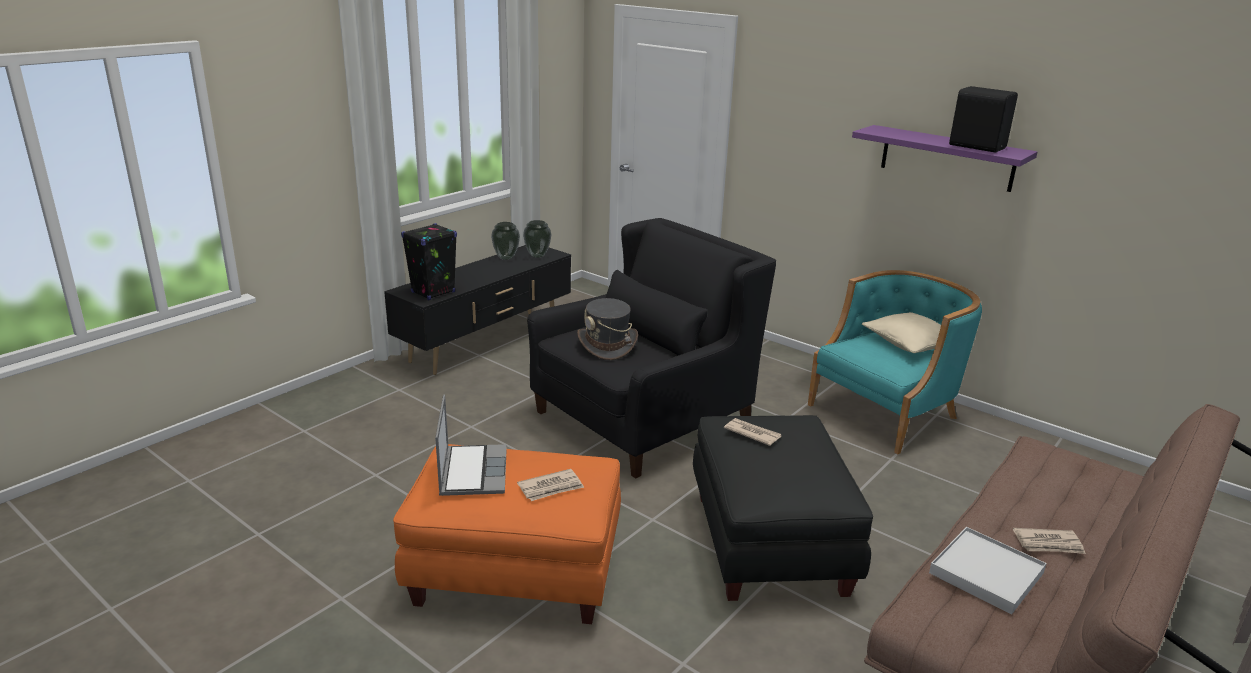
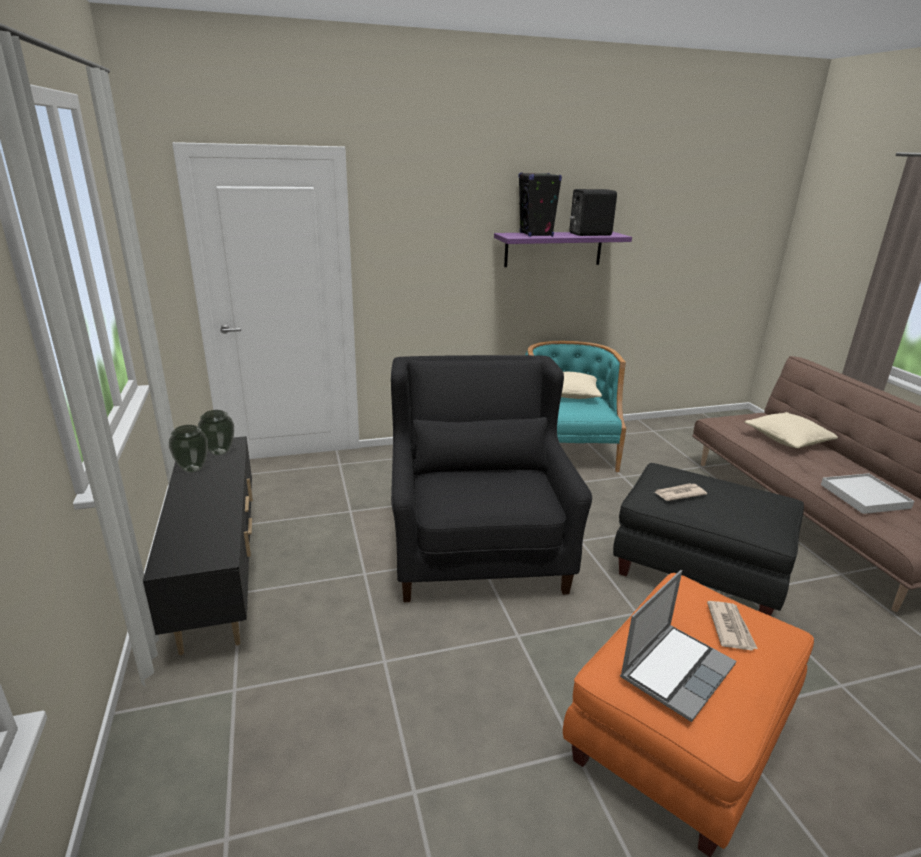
camera: 55 degrees left, 0 degrees up
black speaker [401,223,457,300] -> black speaker moved to [518,172,562,237]
laptop [435,394,507,496] -> laptop turned 105 degrees clockwise [620,570,736,722]
grey hat [577,298,638,360] -> none
newspaper [1013,528,1086,554] -> none
none -> beige pillow [745,412,838,448]

